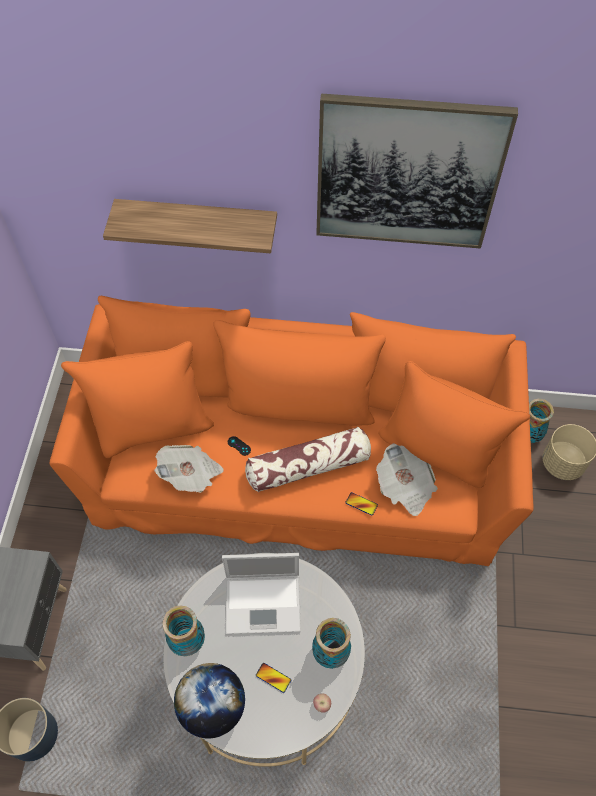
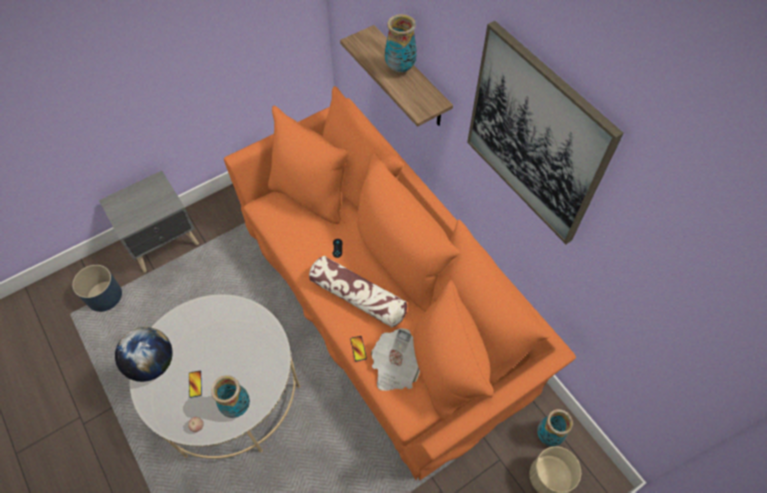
camera: 50 degrees right, 0 degrees up
newspaper [154,445,224,493] -> none
vase [162,606,205,656] -> vase moved to [385,14,417,73]
laptop [222,553,301,634] -> none

